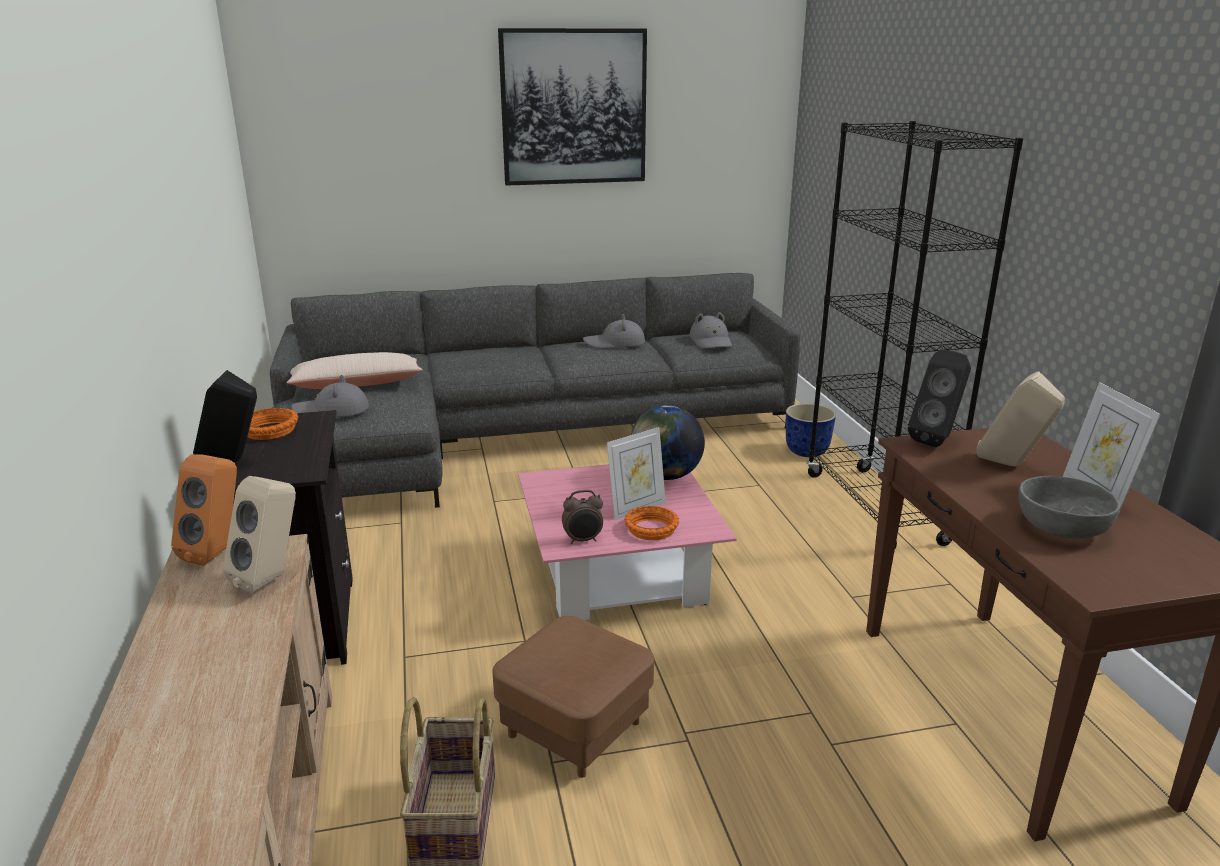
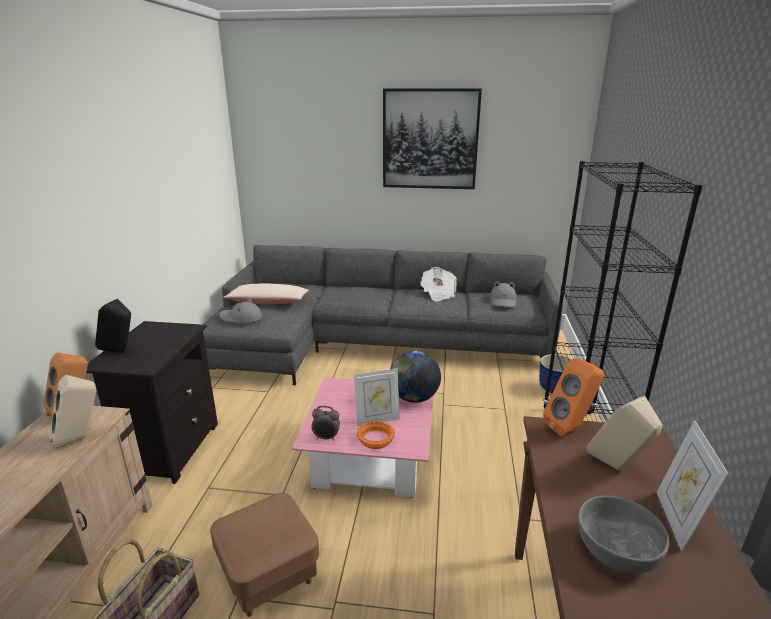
camera: 20 degrees right, 0 degrees up
orange bowl [247,408,299,440] -> none
grey hat [583,314,645,349] -> newspaper [420,267,457,301]
black speaker [908,349,971,447] -> orange speaker [543,358,604,436]

